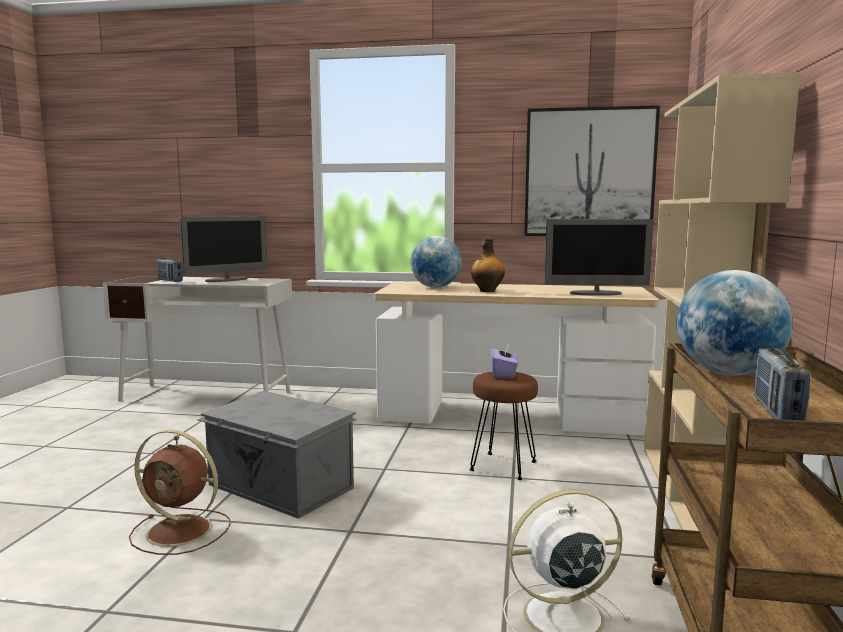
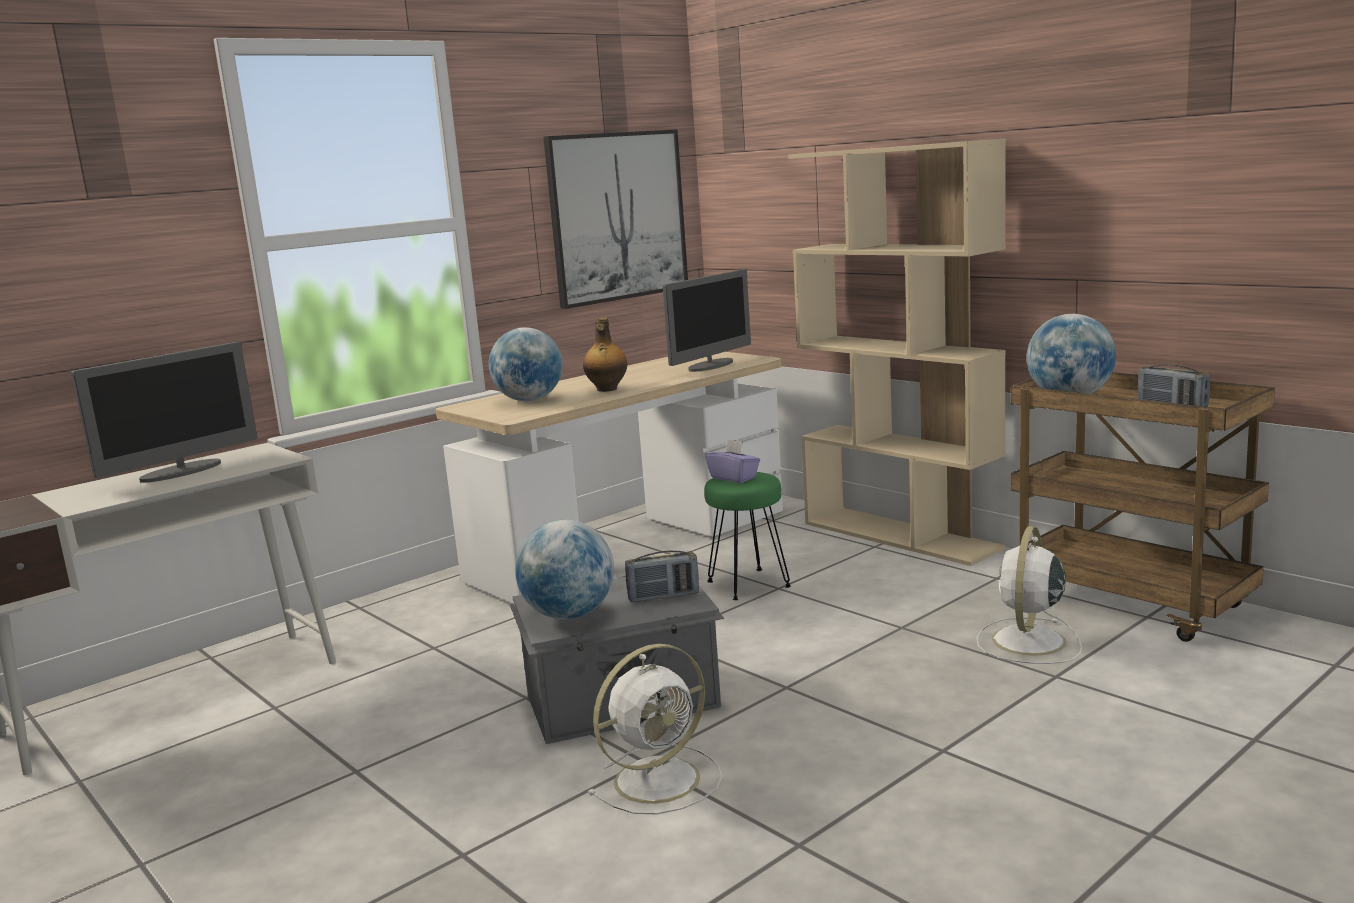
camera: 50 degrees left, 5 degrees up
brown fan [129,430,230,555] -> white fan [588,644,722,814]
radio [156,257,183,282] -> radio moved to [625,551,699,602]
monitor [180,216,267,282] -> monitor turned 45 degrees clockwise [71,342,258,483]
brown stool [469,372,538,480] -> green stool [704,472,791,600]
none -> globe [515,520,614,619]

